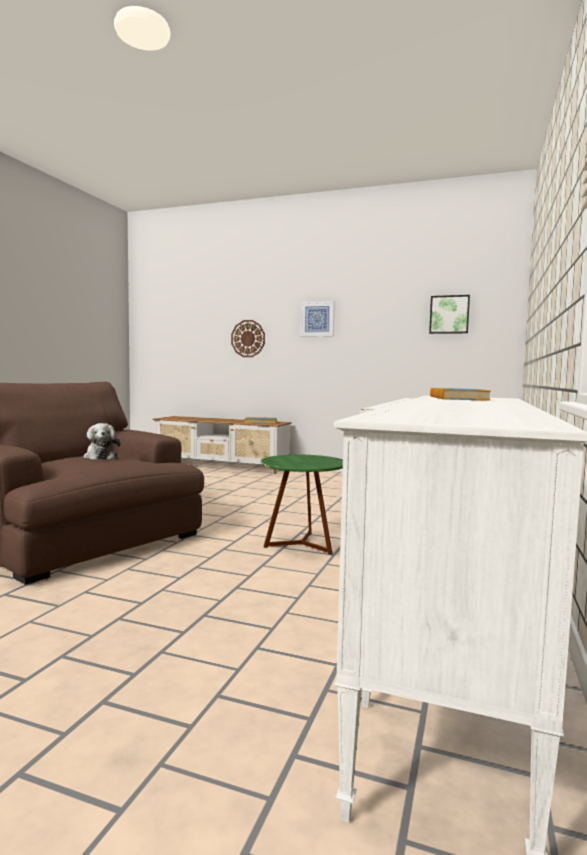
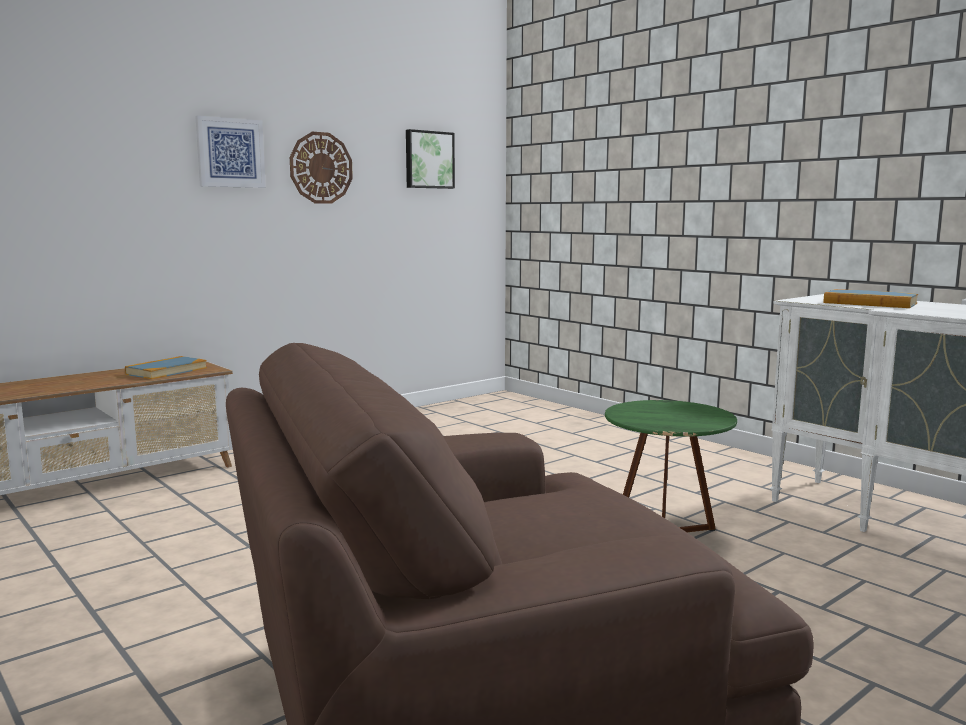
camera: 60 degrees left, 5 degrees up
plush toy [83,423,121,460] -> none
wall clock [231,320,265,357] -> wall clock moved to [290,132,353,204]

